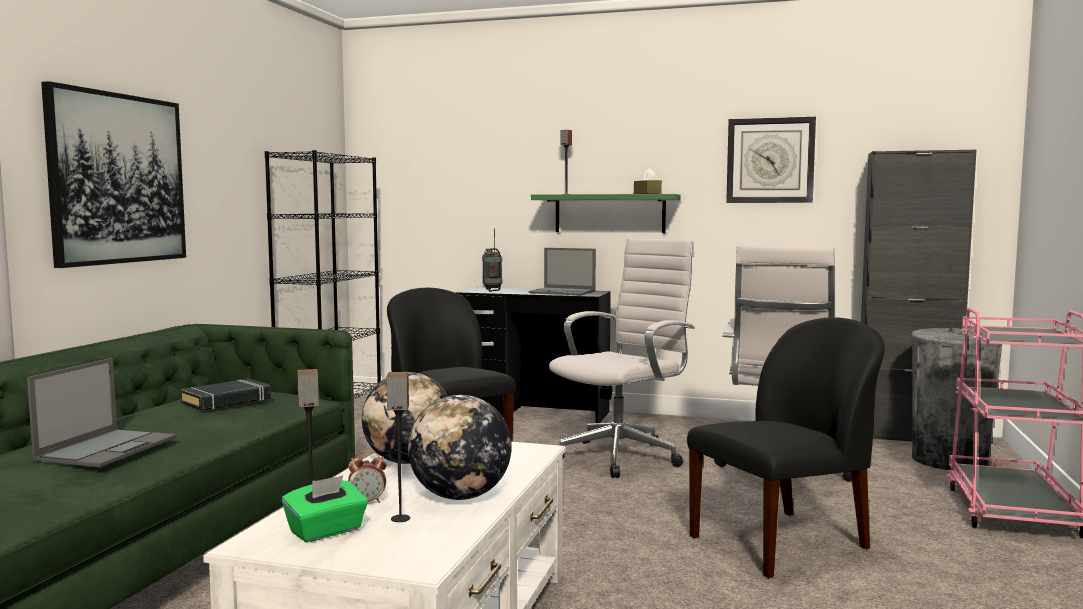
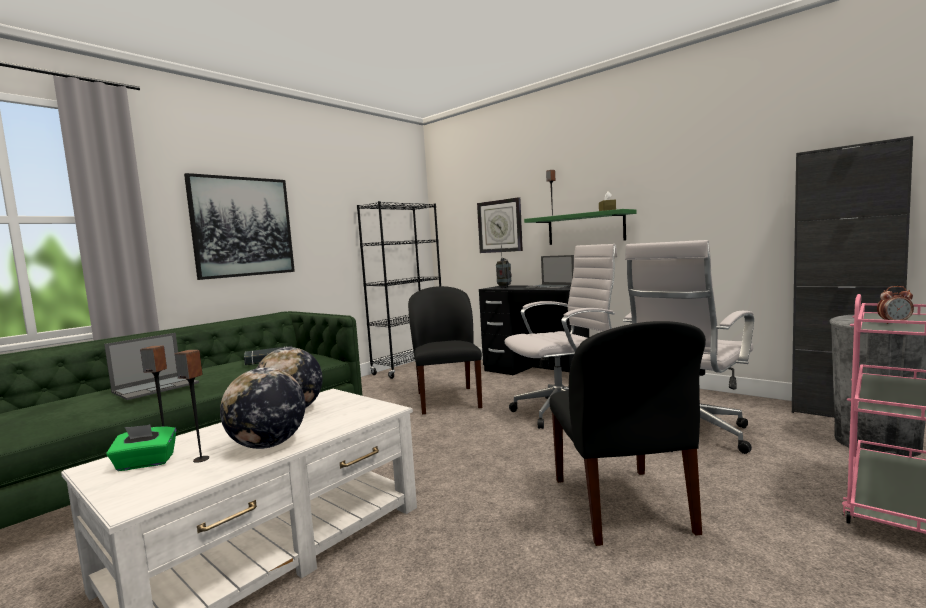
camera: 25 degrees right, 0 degrees up
alarm clock [348,451,386,503] -> alarm clock moved to [877,286,914,324]
black chair [687,317,885,578] -> black chair turned 90 degrees clockwise [549,321,706,546]
wall clock [726,117,816,203] -> wall clock moved to [477,197,523,253]

